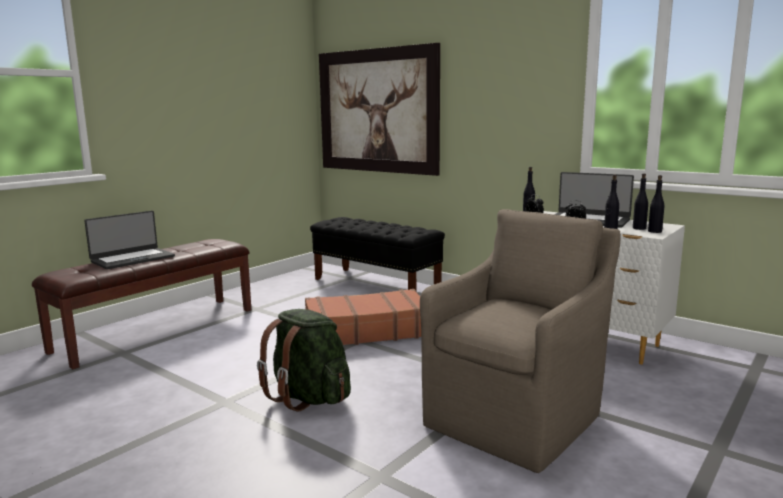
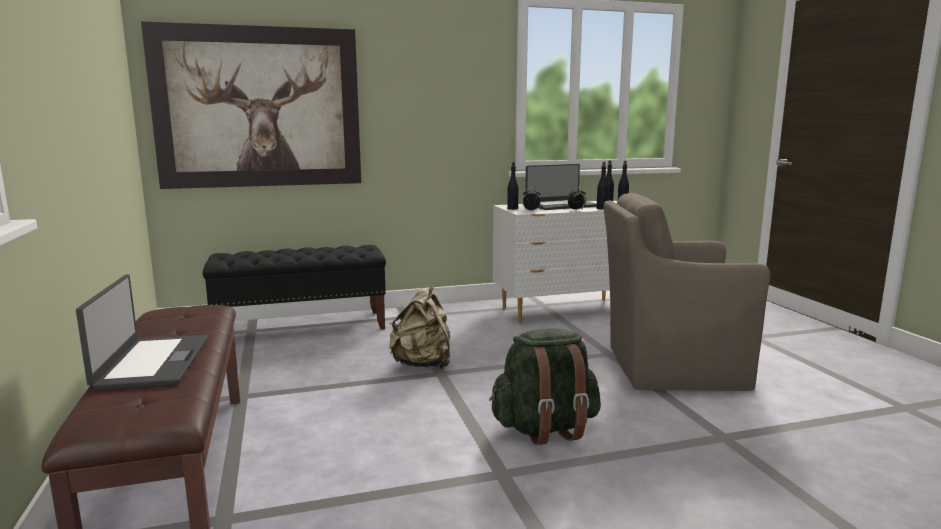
camera: 55 degrees left, 0 degrees up
brown suitcase [305,289,421,345] -> beige backpack [389,286,450,369]
brown armchair [420,209,621,473] -> brown armchair turned 75 degrees counterclockwise [604,193,770,391]

